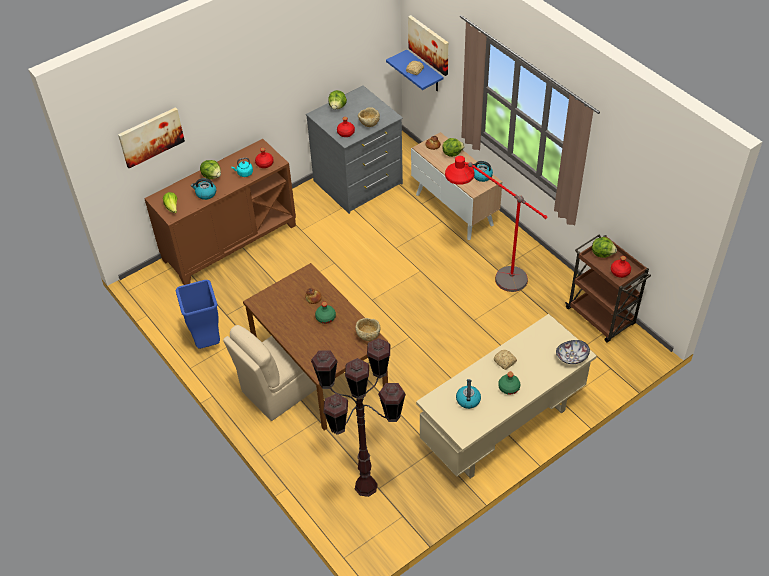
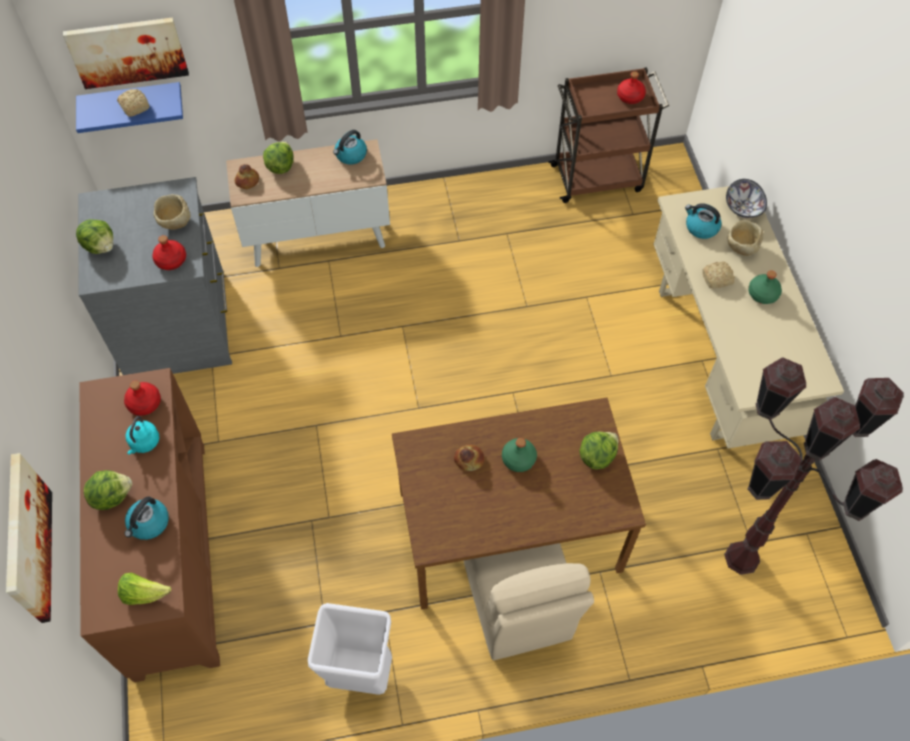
camera: 65 degrees left, 10 degrees up
blue trash can [175,280,220,349] -> white trash can [308,603,392,695]
beige bowl [355,318,380,341] -> beige bowl moved to [727,220,763,256]
red floor lamp [445,156,548,292] -> none
kettle [456,379,481,409] -> kettle moved to [685,203,721,239]
lettuce [592,237,617,258] -> lettuce moved to [579,432,619,470]

